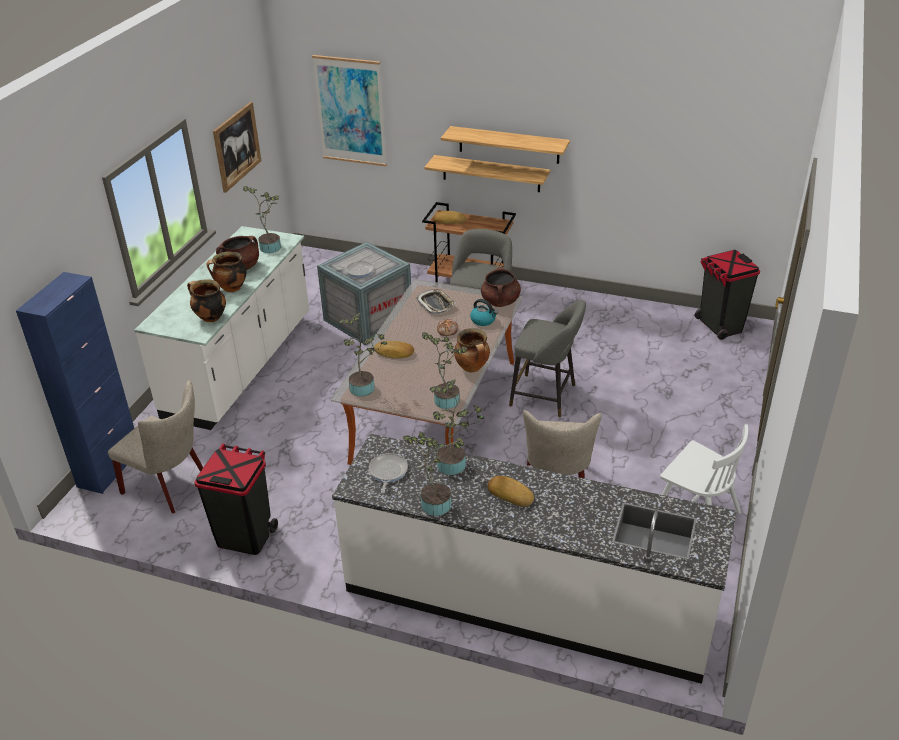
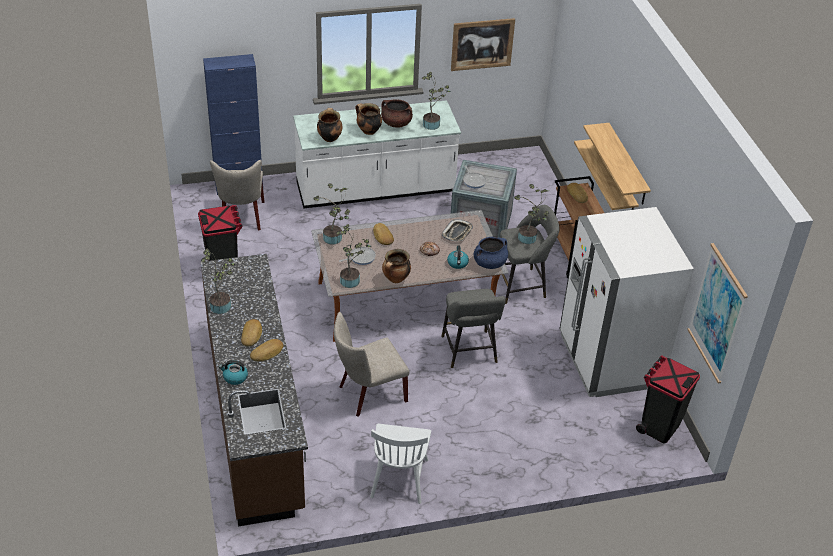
camera: 55 degrees right, 5 degrees up
picture [312,55,387,166] -> picture moved to [687,243,748,384]
white counter [332,433,736,684] -> brown counter [201,254,308,527]
frying pan [369,453,408,494] -> frying pan moved to [339,246,376,265]
potted plant [430,380,484,475] -> potted plant moved to [514,184,549,244]
brown cooking pot [481,267,521,307] -> blue cooking pot [474,237,508,269]
none -> kettle [219,360,248,385]
none -> bread [250,339,283,361]
none -> white fridge [560,207,694,397]

